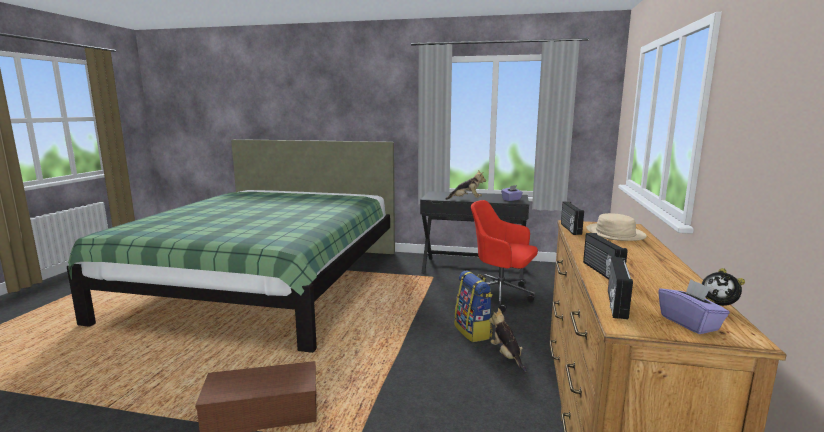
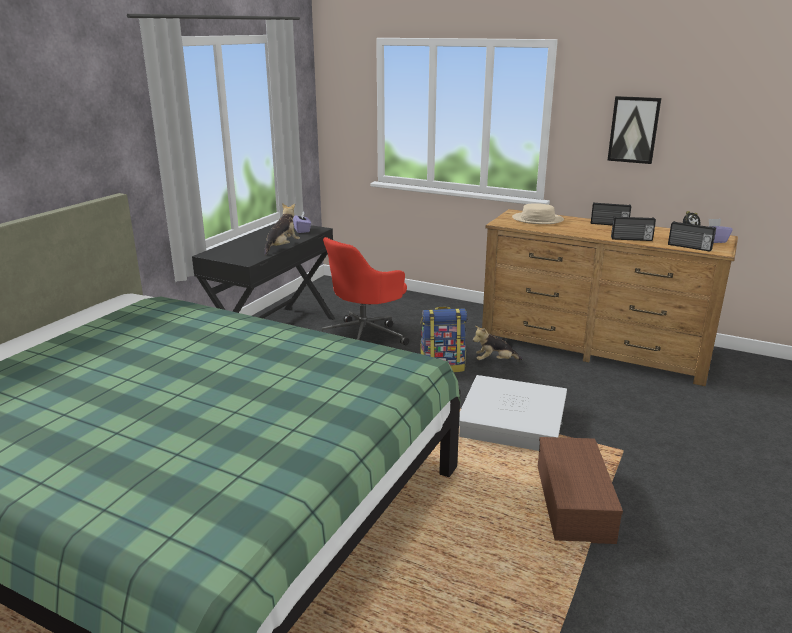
camera: 75 degrees left, 10 degrees up
radio [561,202,584,235] -> radio moved to [591,202,631,225]
none -> white storage box [459,375,567,451]
none -> picture [607,96,661,164]

